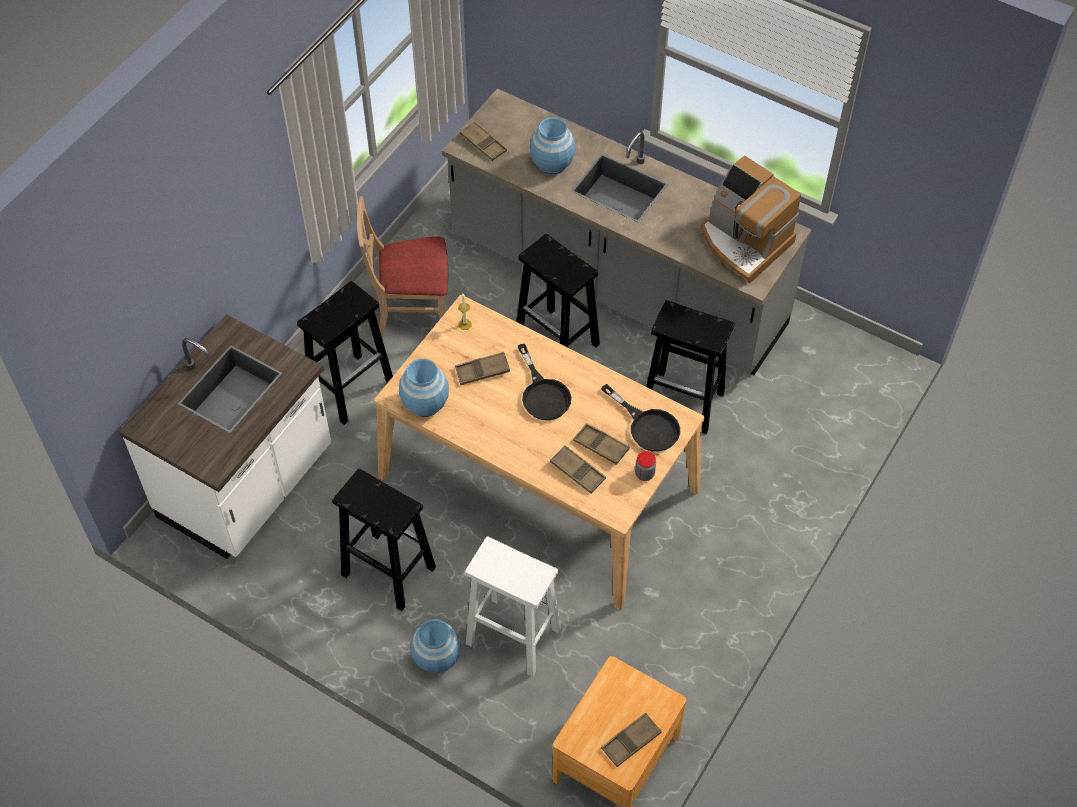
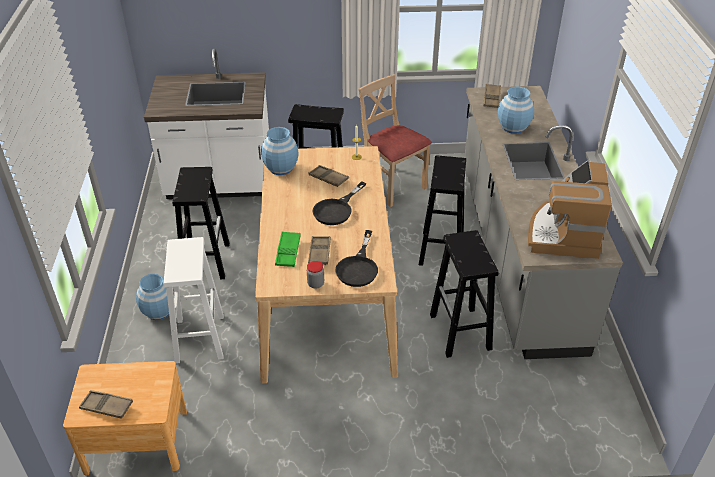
camera: 55 degrees right, 15 degrees down
brown tray [550,445,606,494] -> green tray [275,231,301,267]

